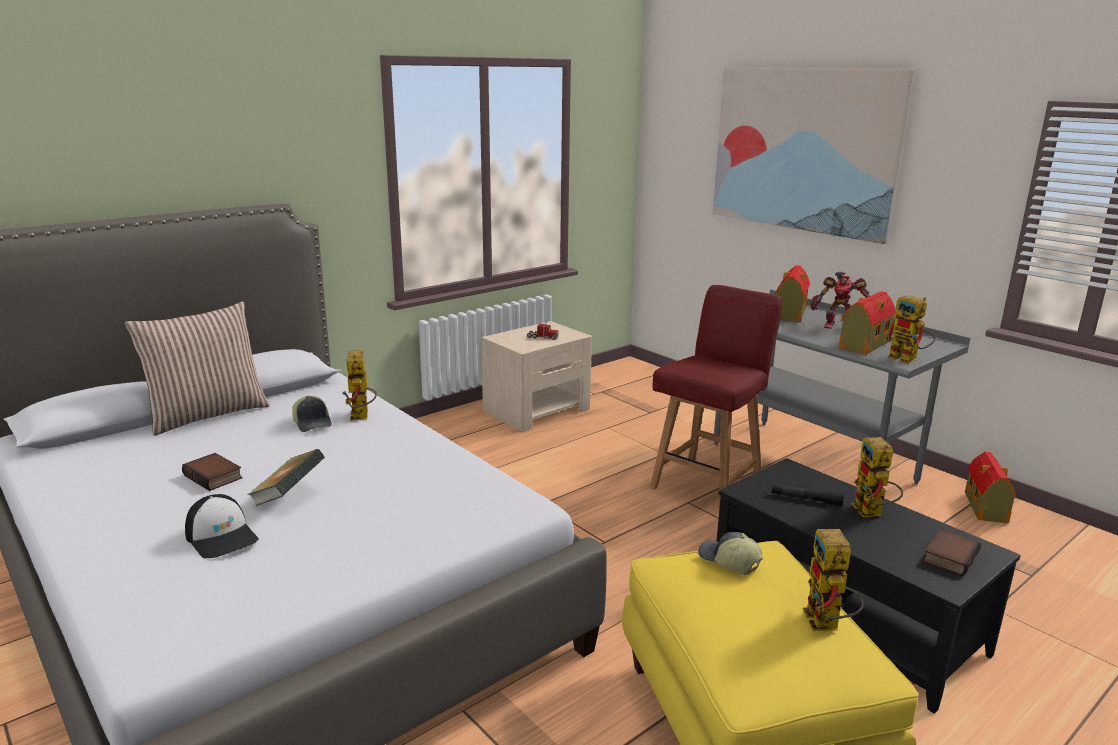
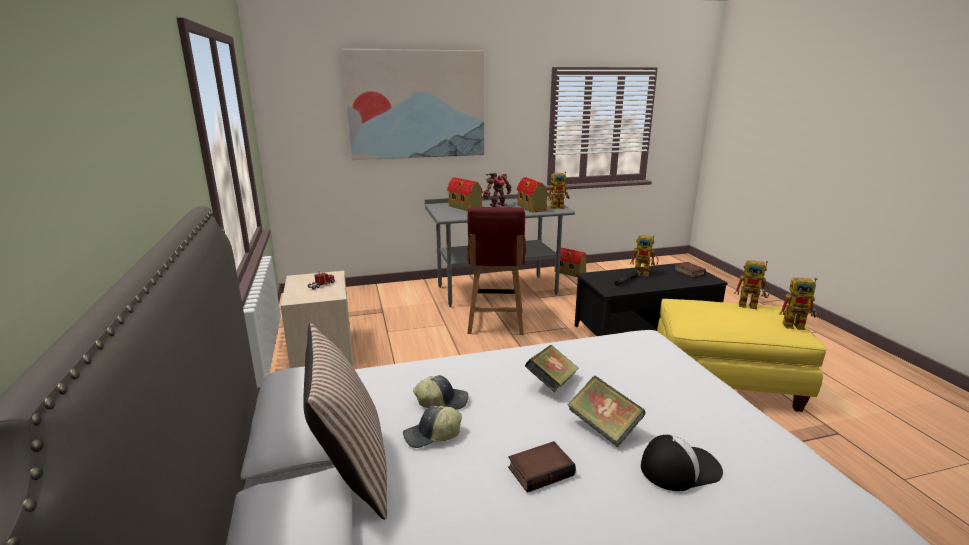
camera: 65 degrees left, 0 degrees up
toy robot [343,350,377,421] -> toy robot moved to [779,277,817,330]
red chair [650,285,783,509] -> red chair turned 150 degrees counterclockwise [467,207,526,335]
cap [698,532,763,575] -> cap moved to [403,406,462,448]
none -> book [525,345,579,392]

